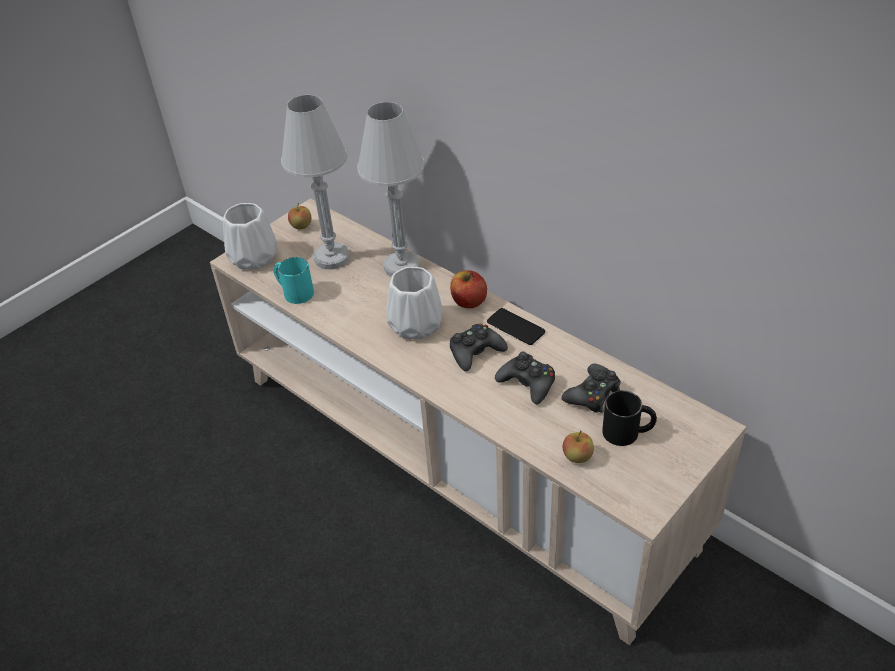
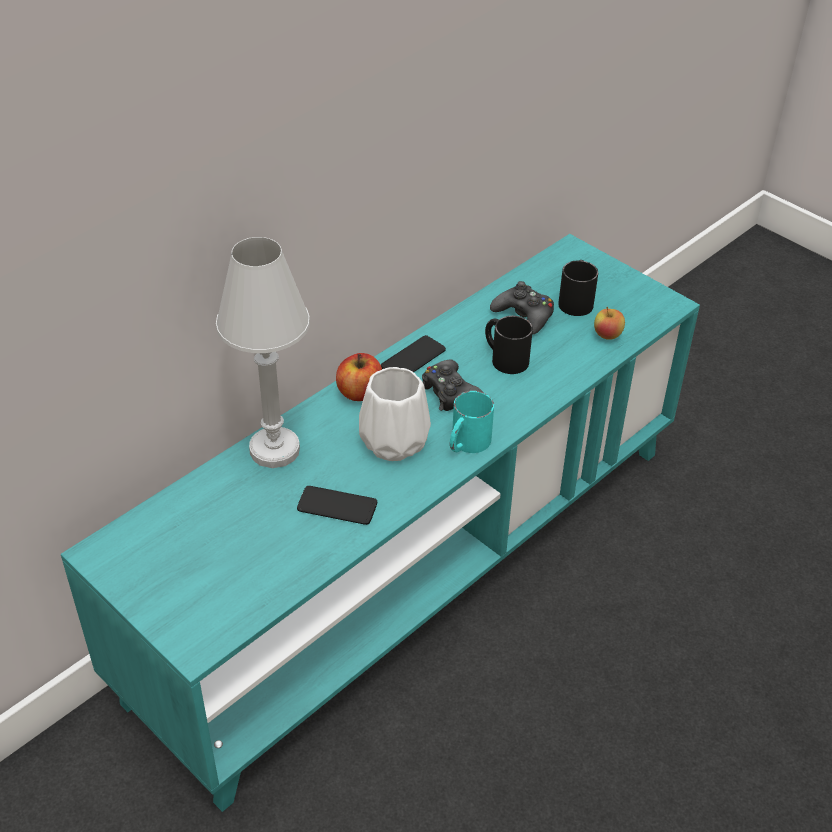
camera: 90 degrees left, 0 degrees up
beige tv stand [210,198,746,645] -> turquoise tv stand [61,234,700,812]
white vase [223,203,277,270] -> none
turquoise mug [273,257,314,304] -> turquoise mug moved to [450,391,494,453]
white table lamp [281,95,350,269] -> none
apple [288,203,311,229] -> none
black game controller [495,352,555,404] -> black mug [485,316,533,374]
none -> phone [297,486,377,525]

